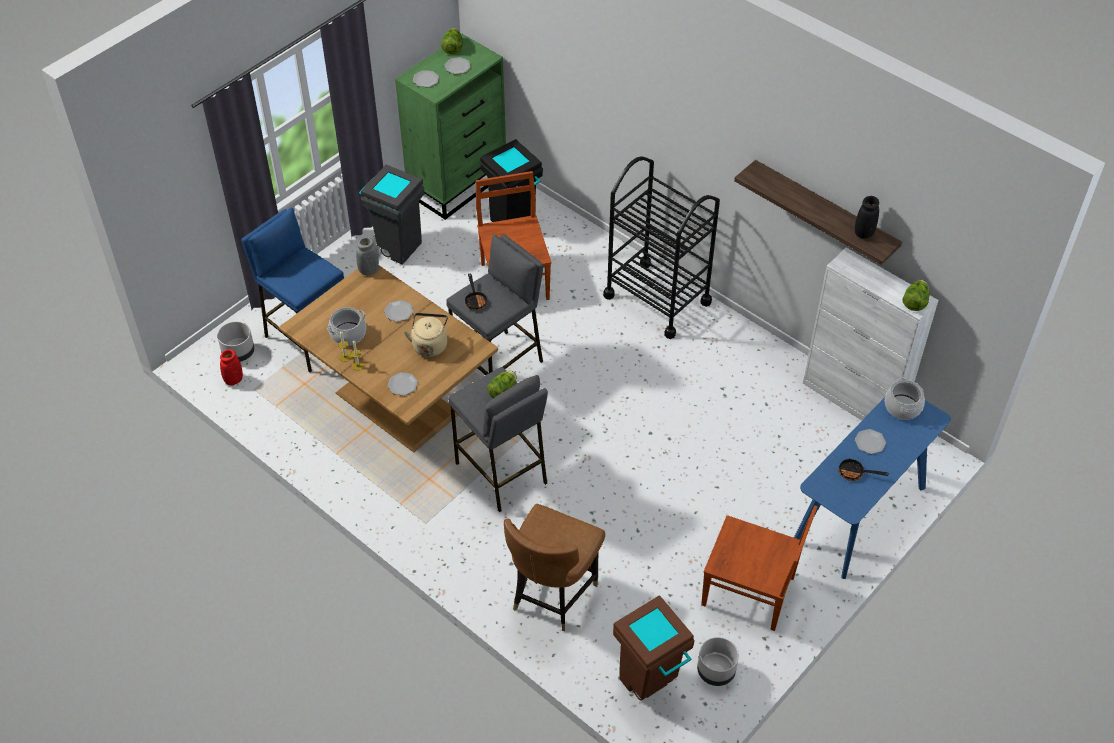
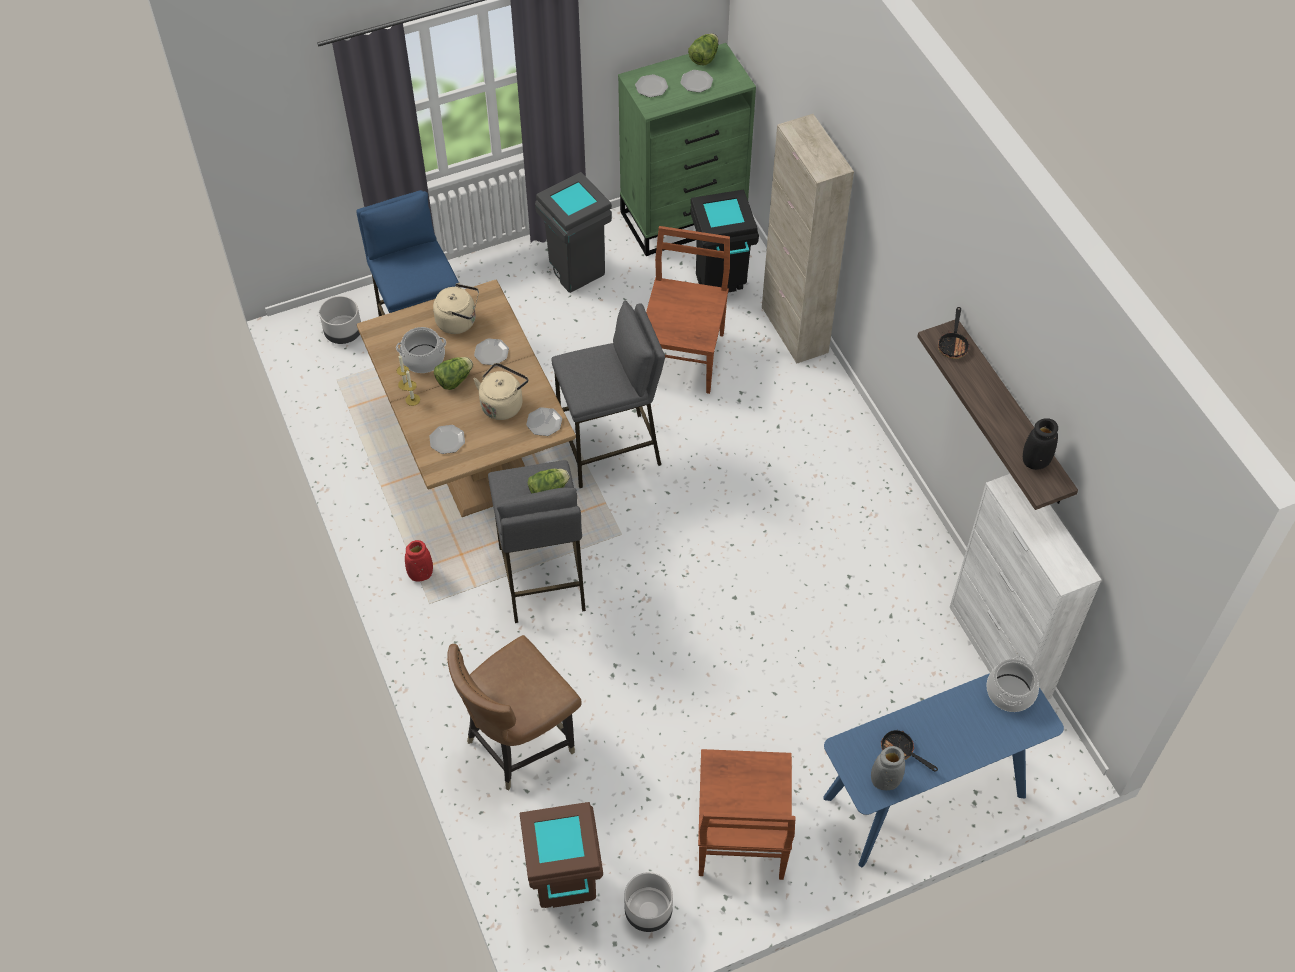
camera: 25 degrees right, 5 degrees up
red vase [220,349,243,385] -> red vase moved to [405,540,433,582]
grey vase [356,237,379,275] -> grey vase moved to [871,746,905,790]
frying pan [464,274,488,310] -> frying pan moved to [938,307,970,359]
black cart [603,156,720,339] -> none
brown chair [701,506,817,631] -> brown chair turned 45 degrees clockwise [698,749,796,880]
plate [855,429,886,454] -> plate moved to [526,407,562,436]
lettuce [902,280,930,311] -> lettuce moved to [434,357,473,390]
none -> beige kettle [433,283,479,334]
none -> beige cabinet [762,114,854,364]

